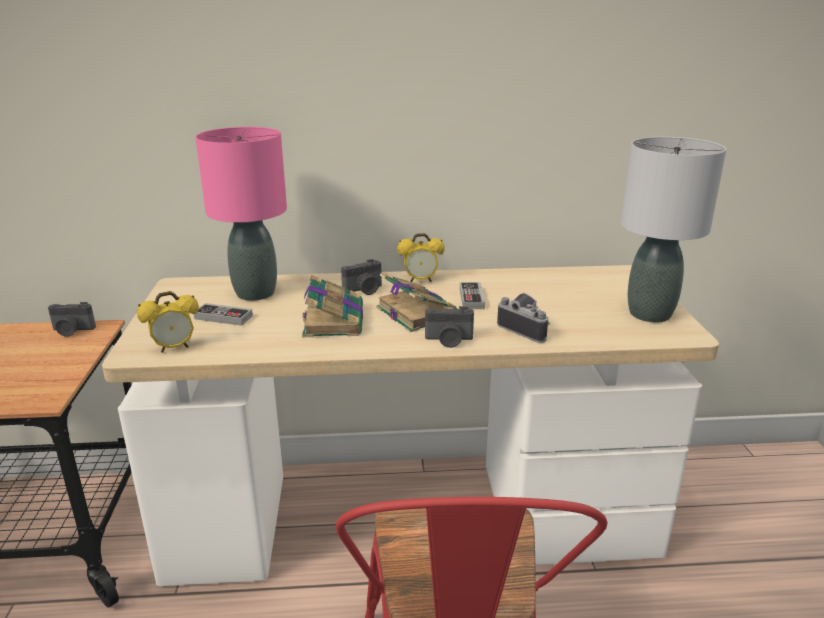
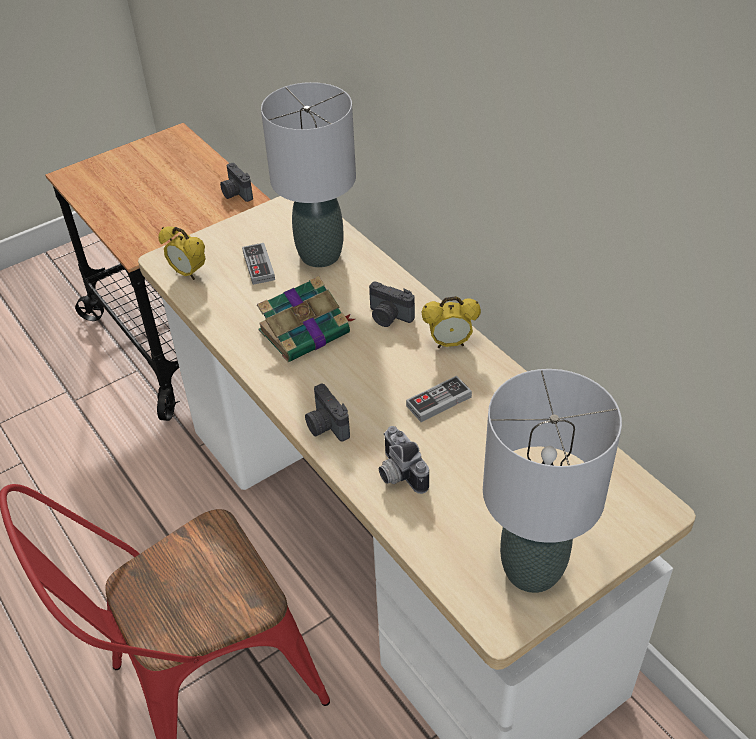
camera: 60 degrees right, 20 degrees up
pink table lamp [195,127,287,301] -> grey table lamp [261,82,356,268]
book [376,273,457,332] -> none
alarm clock [397,233,445,282] -> alarm clock turned 60 degrees counterclockwise [422,296,481,348]
camera [497,293,550,343] -> camera turned 135 degrees clockwise [379,426,429,494]

